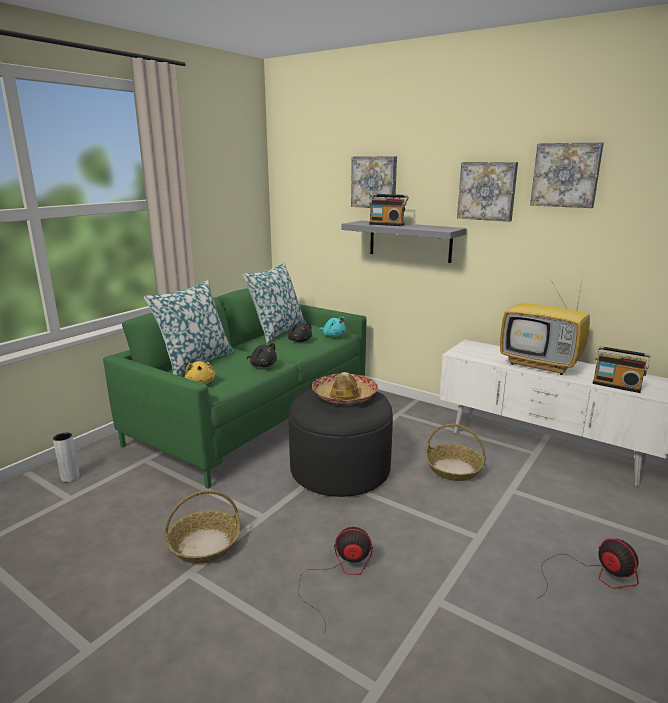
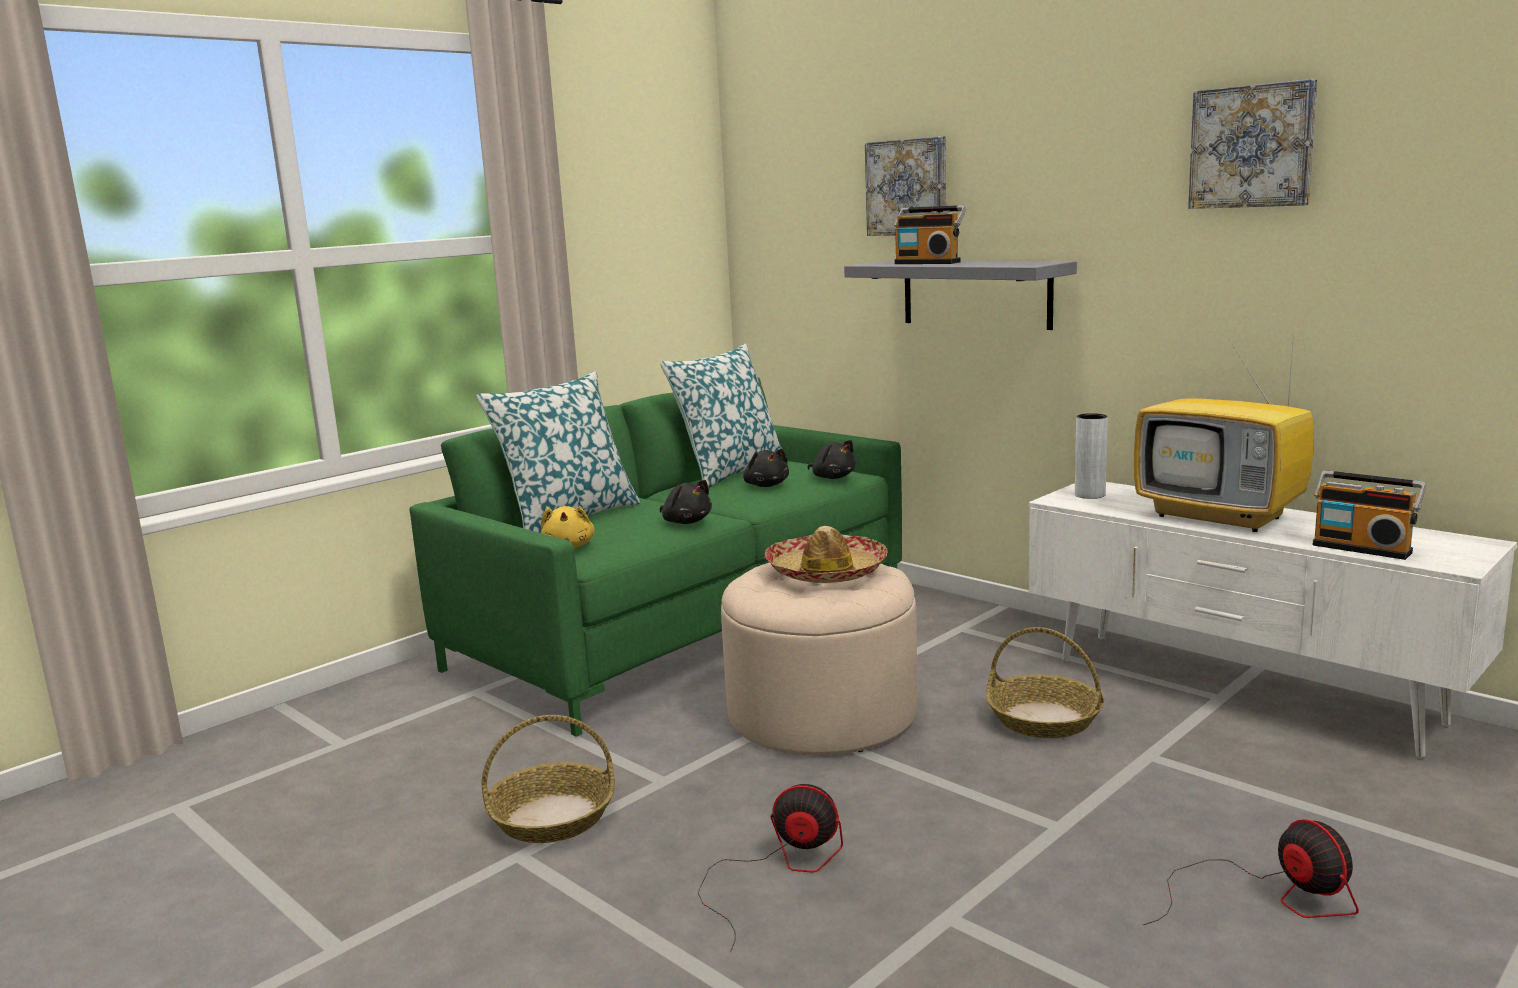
camera: 10 degrees right, 5 degrees down
grey vase [53,433,80,482] -> grey vase moved to [1075,413,1108,499]
black ottoman [288,389,393,497] -> beige ottoman [721,563,917,756]
turquoise plush toy [319,316,346,337] -> black plush toy [807,440,856,479]
picture [457,162,518,222] -> none

